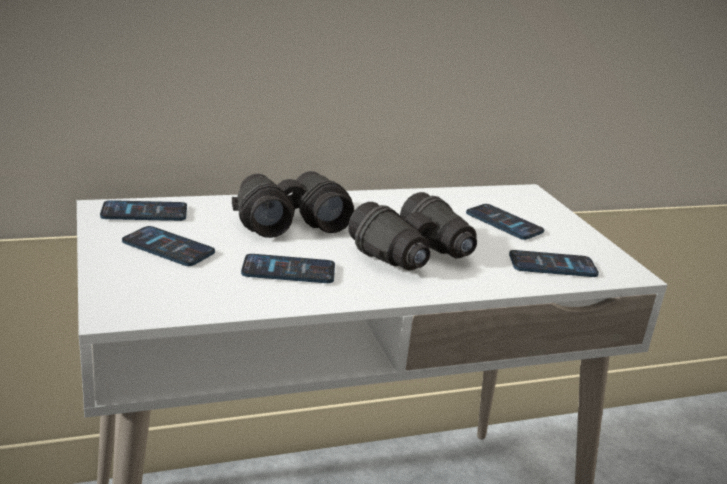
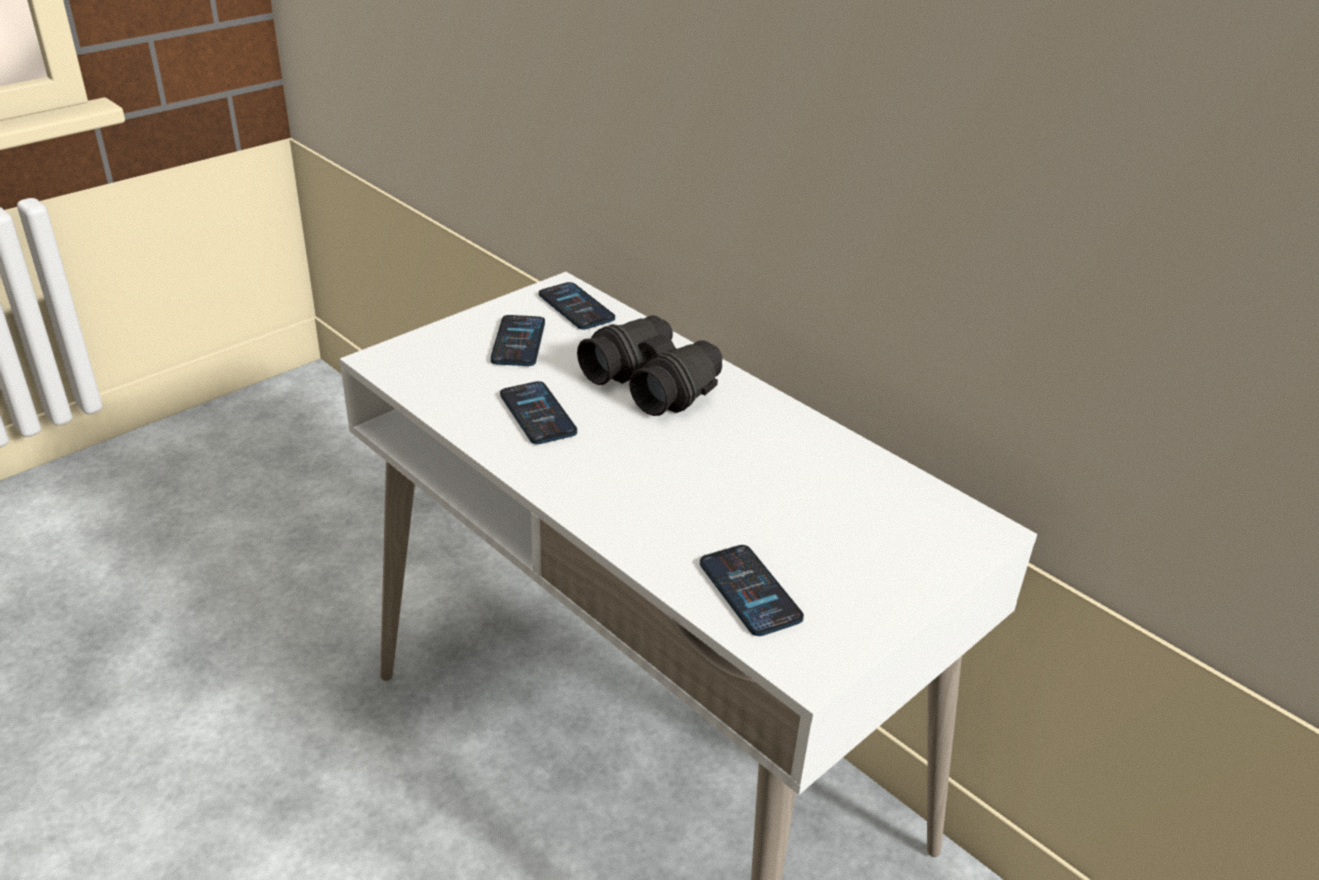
camera: 65 degrees right, 10 degrees up
black binoculars [348,192,477,270] -> none
phone [466,204,544,240] -> none

